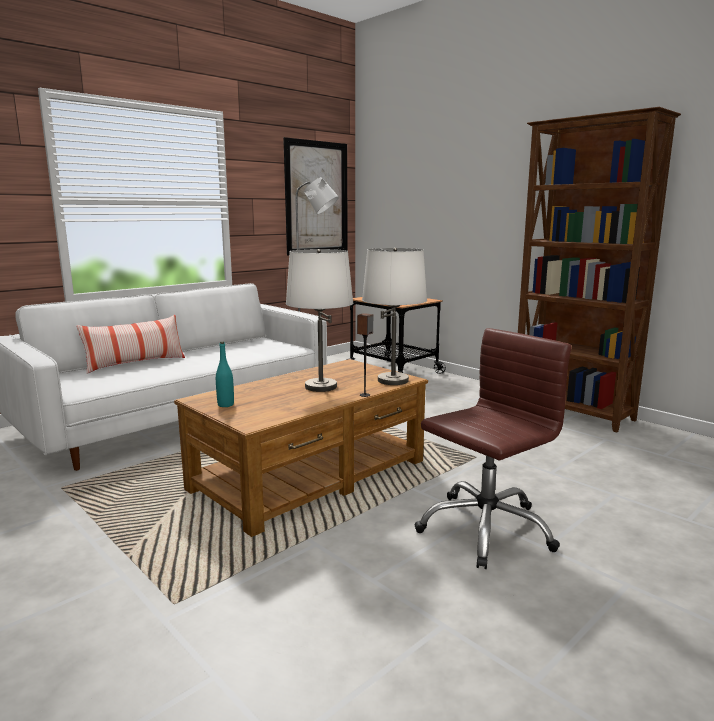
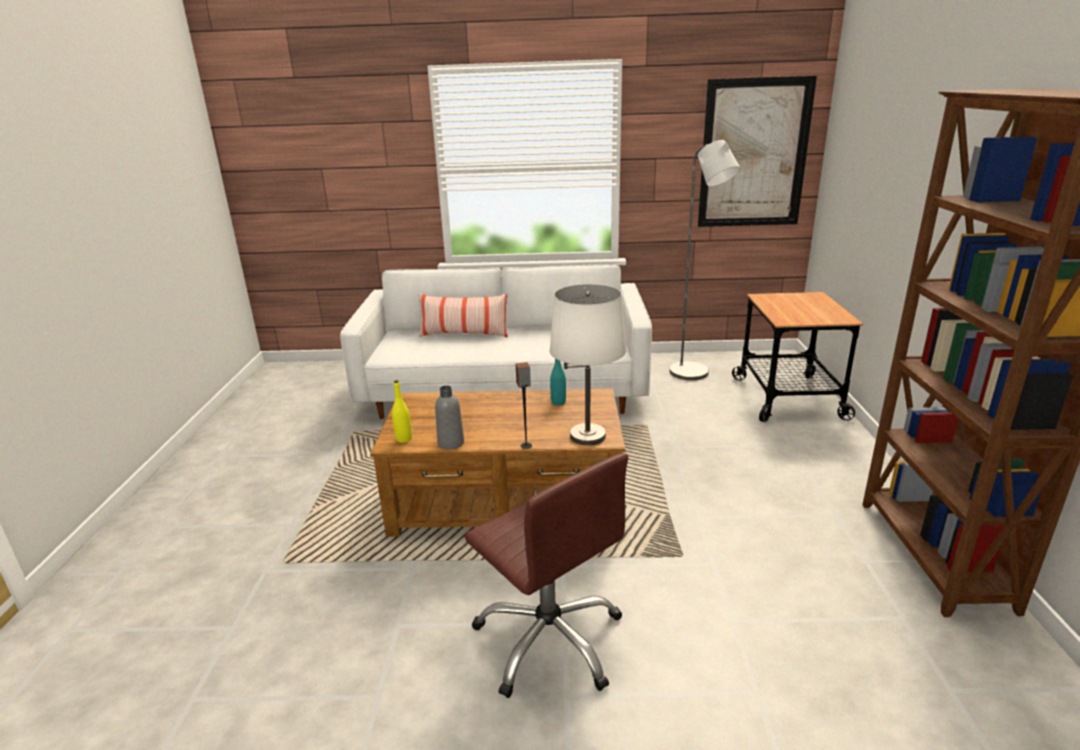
camera: 45 degrees right, 10 degrees up
turquoise bottle [216,342,234,407] -> turquoise bottle moved to [550,359,566,405]
white table lamp [286,249,353,392] -> none
brown office chair [415,328,571,569] -> brown office chair turned 45 degrees clockwise [465,453,628,698]
none -> yellow bottle [392,380,412,443]
none -> grey bottle [435,386,464,449]

